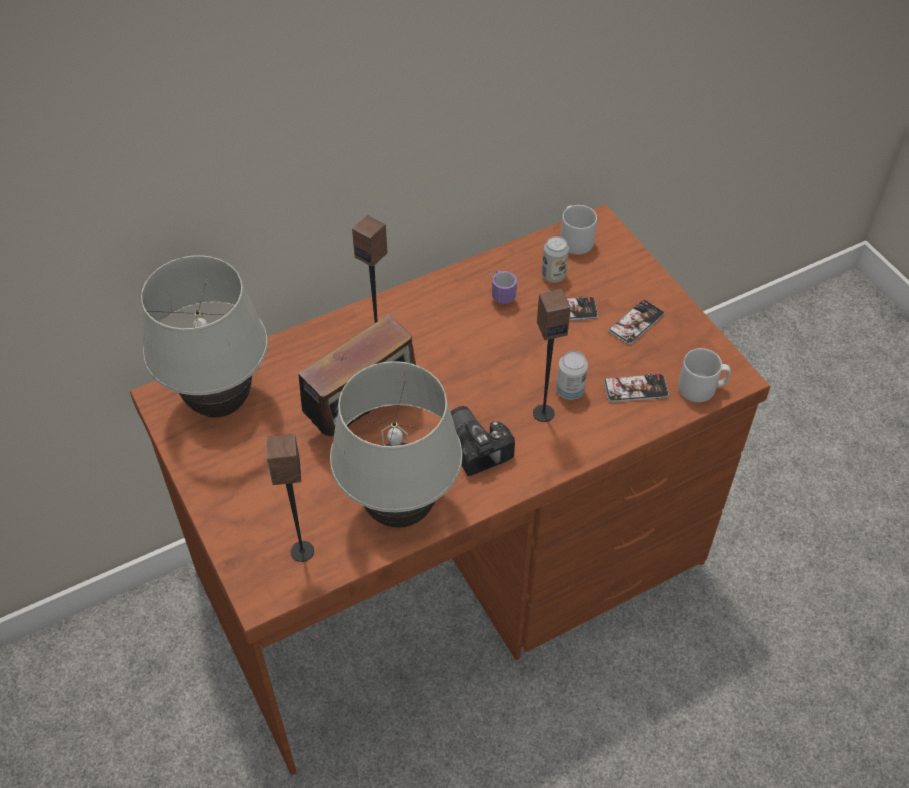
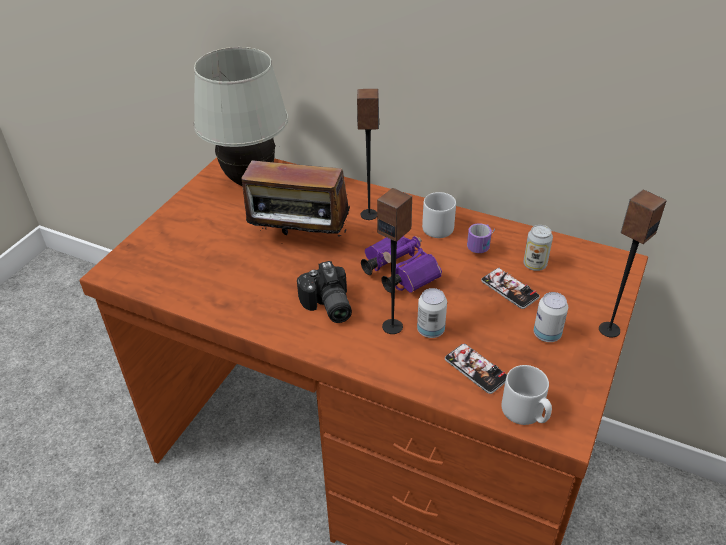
camera: 55 degrees right, 10 degrees down
speaker [266,434,314,562] -> speaker moved to [599,190,667,338]
white table lamp [330,361,462,528] -> none
camera [451,406,515,476] -> camera turned 135 degrees clockwise [297,261,352,323]
grey mug [560,205,597,255] -> grey mug moved to [422,192,456,238]
phone [609,300,664,345] -> can [533,292,568,342]
none -> purple binoculars [361,236,442,293]

